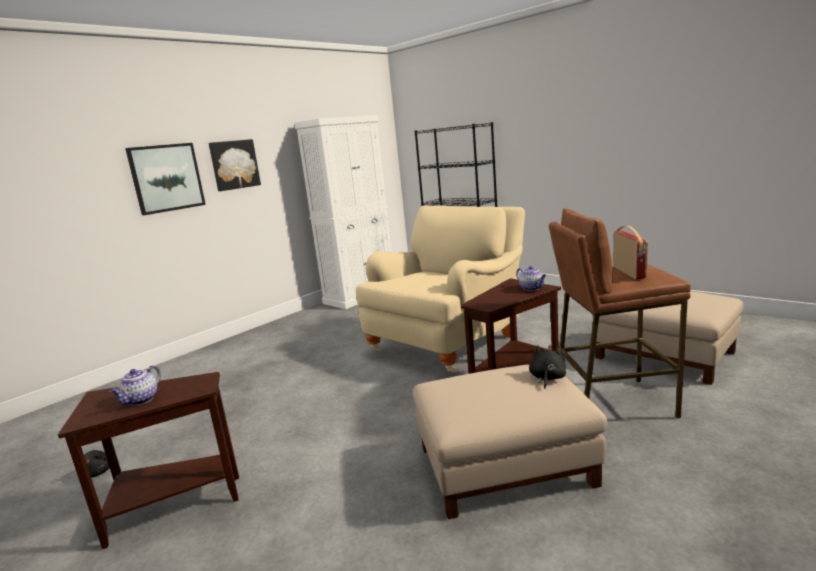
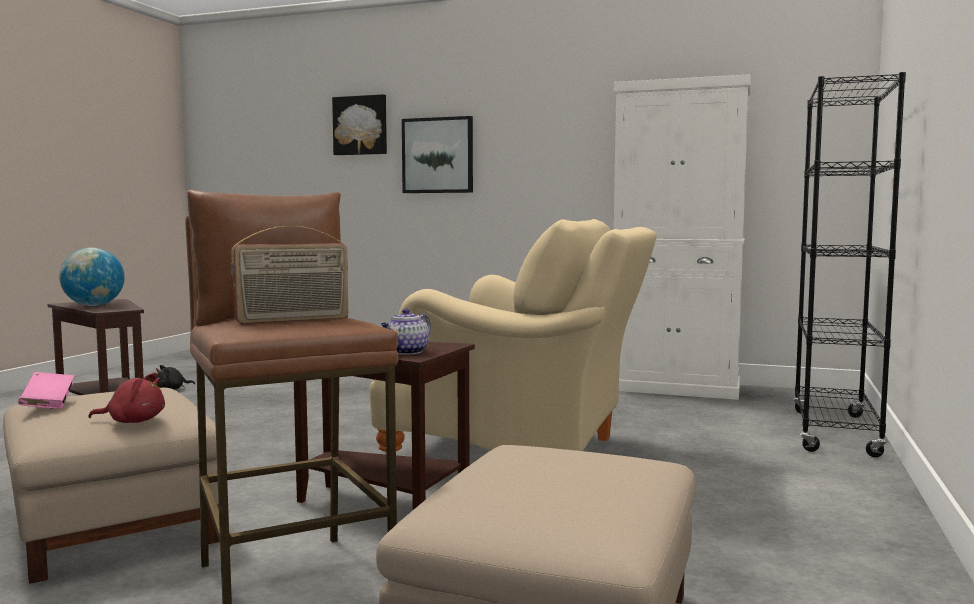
camera: 65 degrees right, 10 degrees down
teapot [109,365,161,405] -> globe [59,248,125,306]
picture [209,139,261,191] -> picture moved to [332,94,387,155]
black plush toy [529,345,566,389] -> red plush toy [88,373,165,423]
none -> pink book [18,372,74,409]

